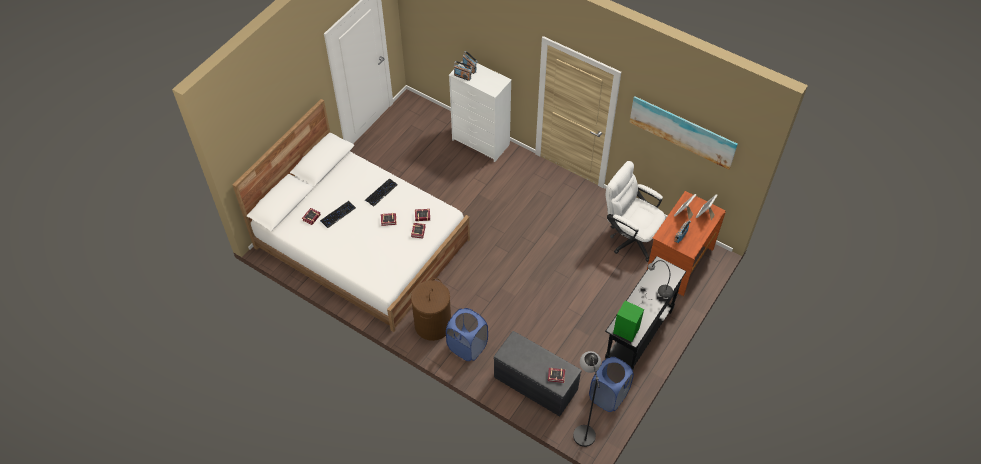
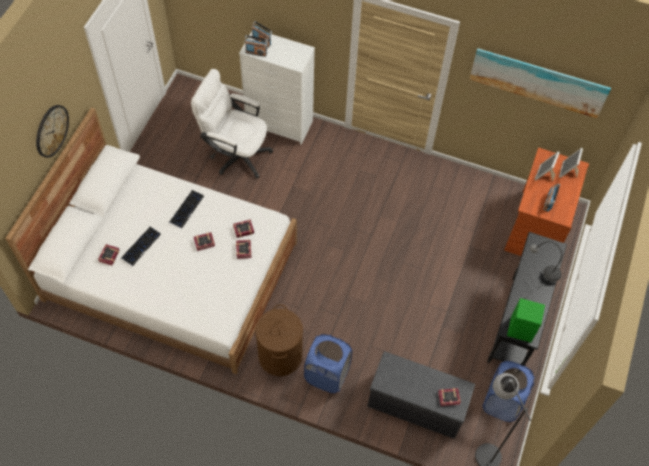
camera: 15 degrees left, 5 degrees up
white office chair [605,161,665,262] -> white office chair moved to [191,69,273,179]
none -> wall clock [36,105,69,158]

